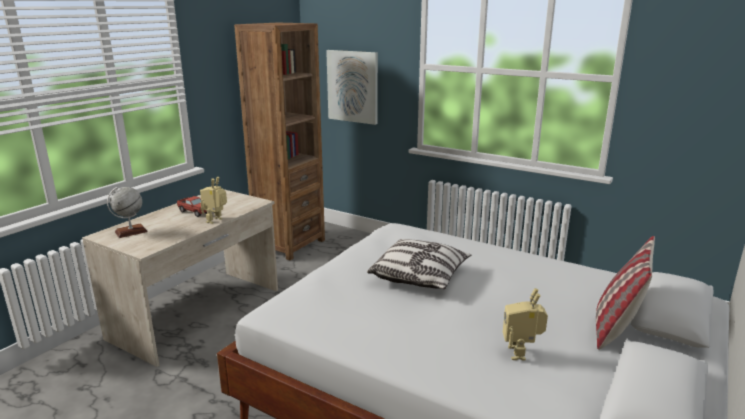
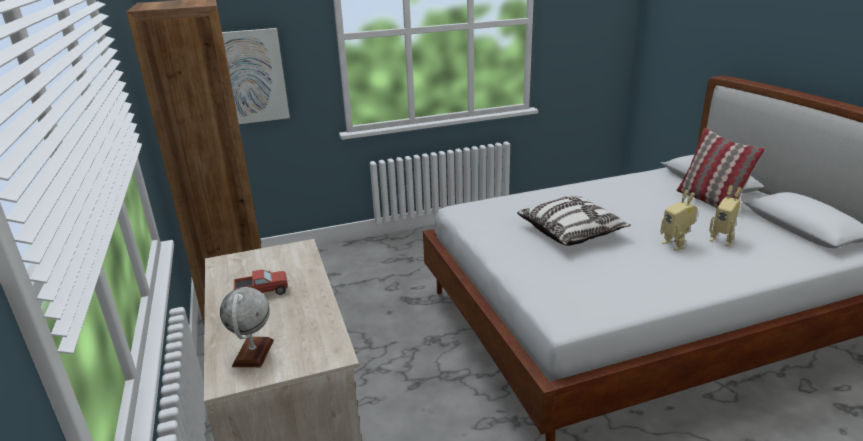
camera: 50 degrees left, 5 degrees up
toy robot [200,177,227,224] -> toy robot moved to [660,190,698,251]

